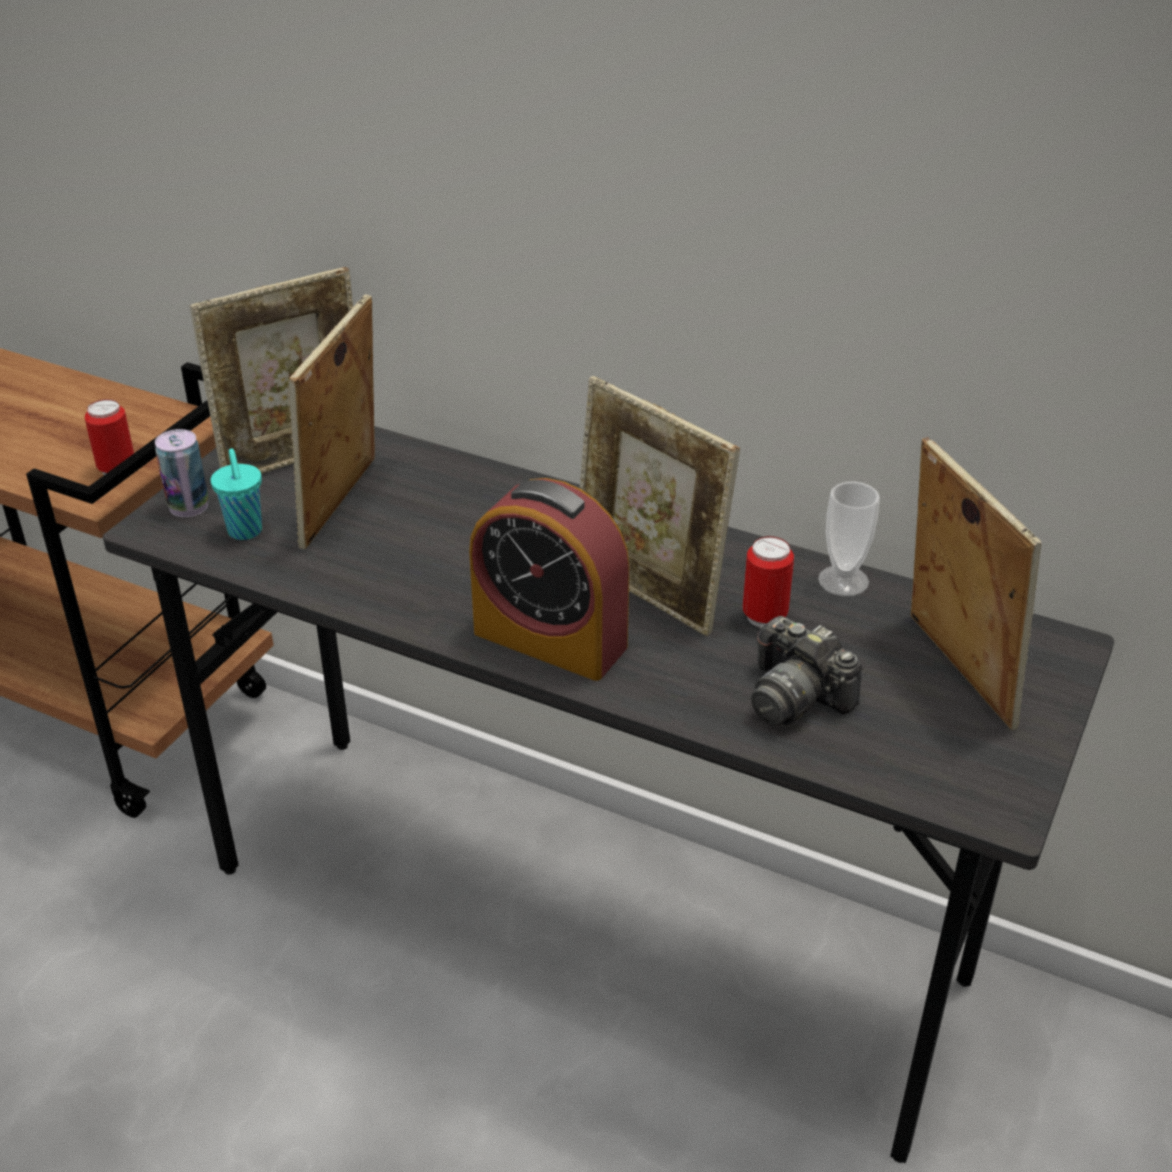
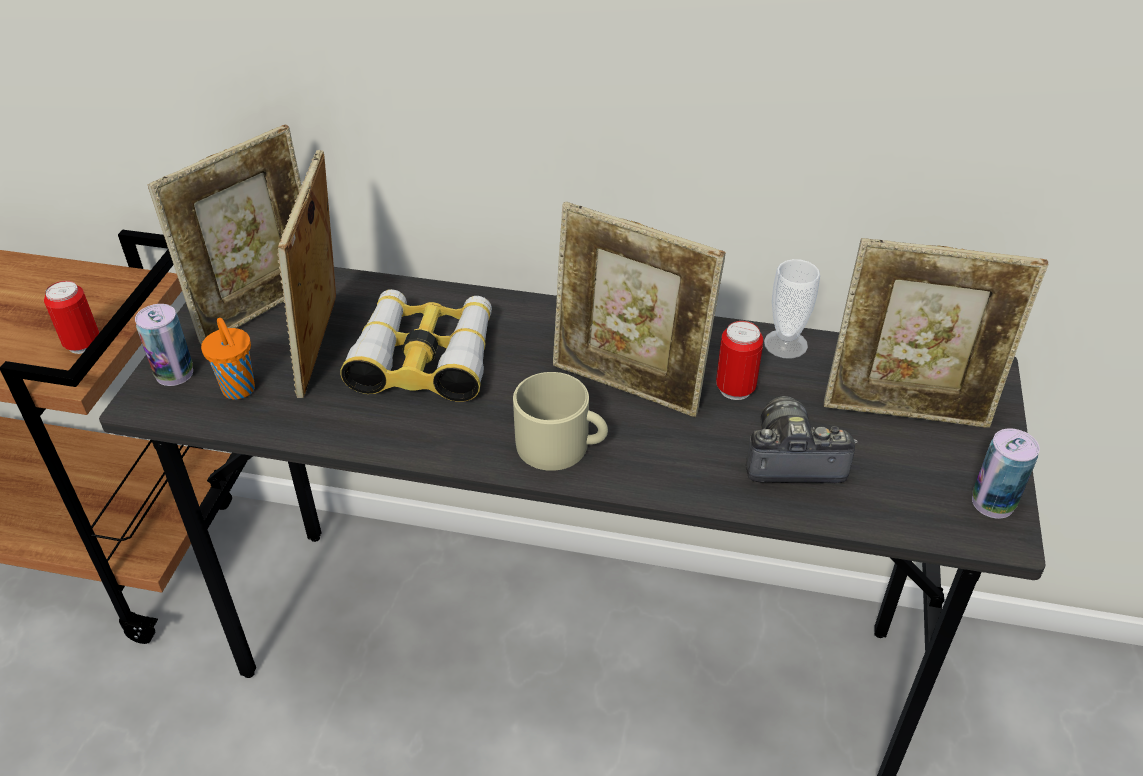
camera: 15 degrees left, 5 degrees up
turquoise cup [211,448,262,540] -> orange cup [201,318,255,399]
alarm clock [469,478,629,681] -> beige mug [513,372,608,471]
camera [751,616,862,725] -> camera turned 150 degrees clockwise [746,396,857,483]
picture frame [911,437,1042,730] -> picture frame turned 135 degrees clockwise [824,238,1048,428]
none -> binoculars [340,289,492,402]
none -> can [972,428,1040,519]

